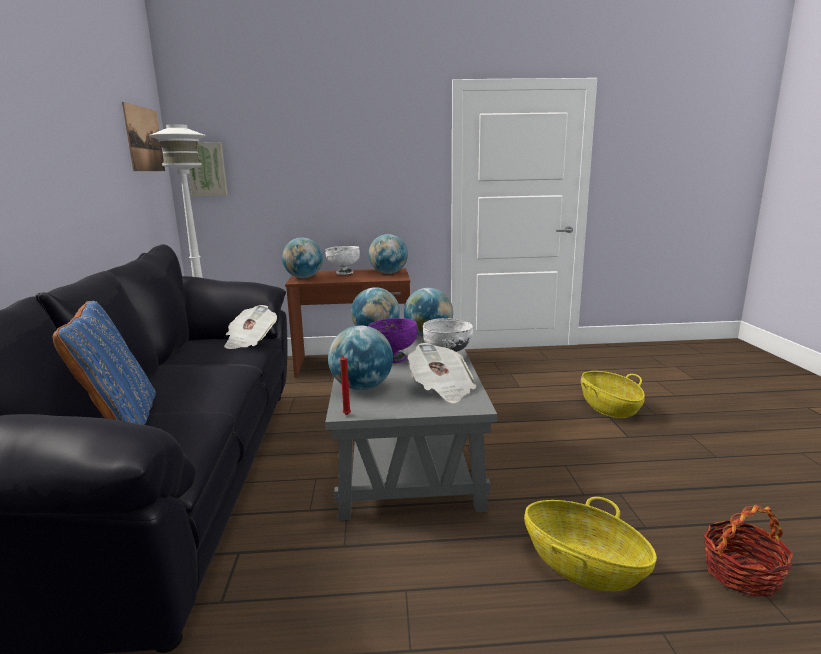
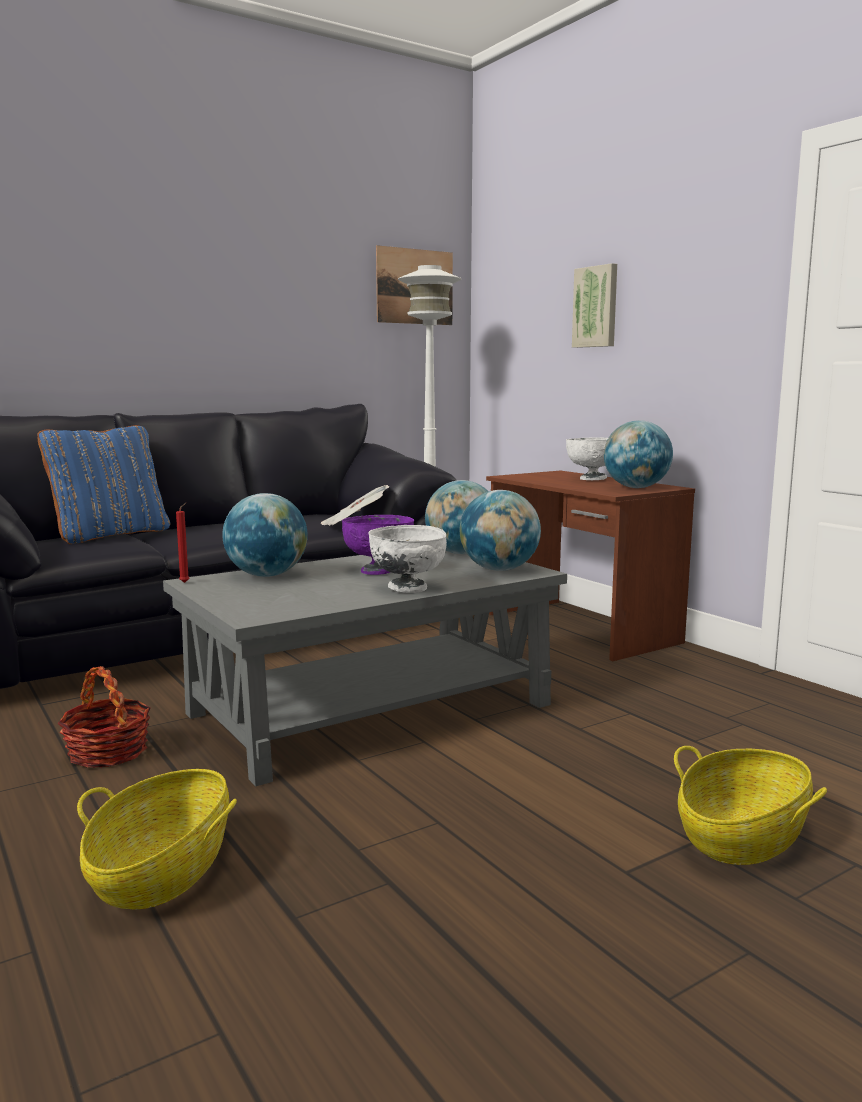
camera: 60 degrees right, 5 degrees down
picture [189,142,228,196] -> picture moved to [572,263,617,348]
globe [282,238,323,278] -> none
newspaper [408,343,476,403] -> none
basket [704,504,793,597] -> basket moved to [58,666,151,768]

